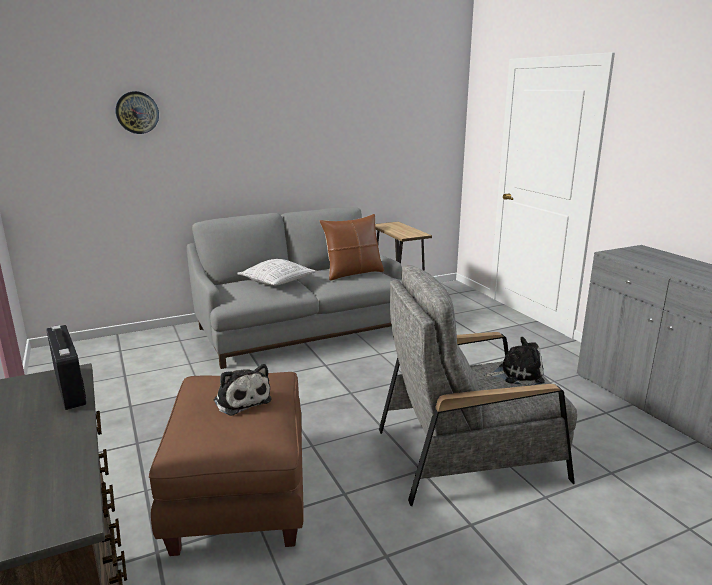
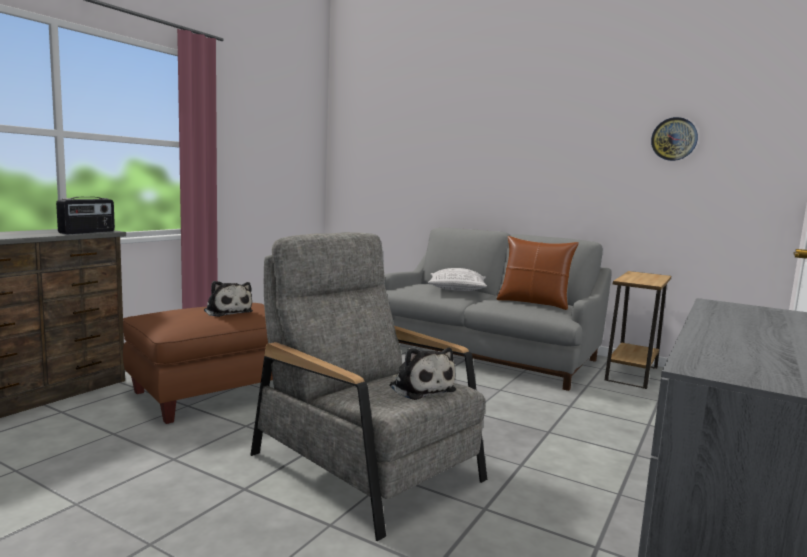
camera: 55 degrees right, 10 degrees down
wall clock [116,91,159,134] -> wall clock moved to [651,117,698,161]
plush toy [214,364,272,416] -> plush toy turned 60 degrees counterclockwise [204,281,253,317]

